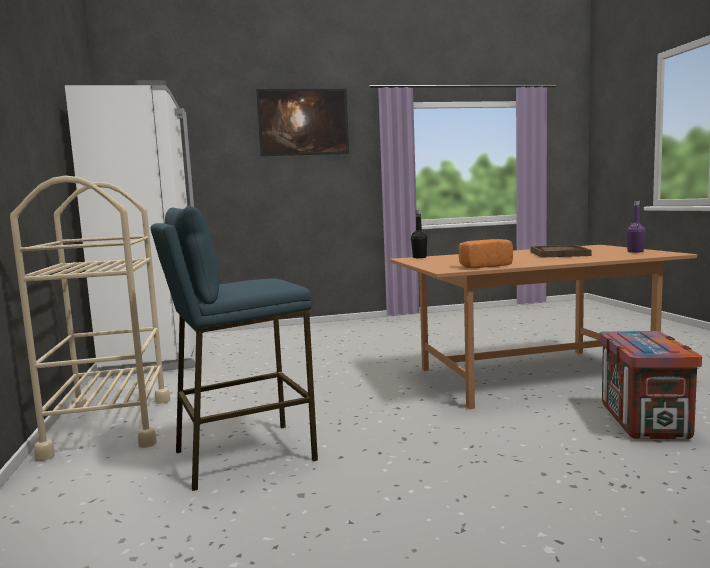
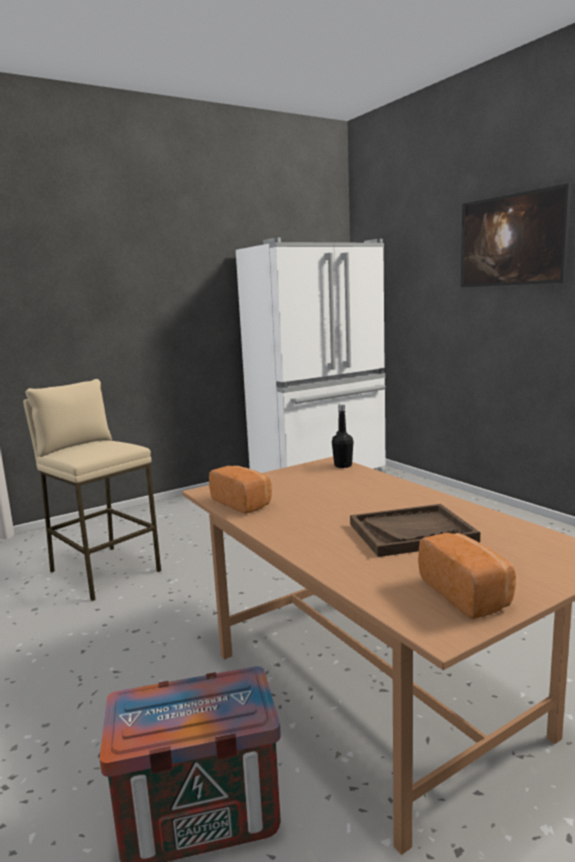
camera: 70 degrees right, 5 degrees up
beige cart [10,176,170,461] -> none
blue stool [150,206,318,491] -> beige stool [23,379,161,601]
purple bottle [626,201,646,253] -> bread [418,533,516,619]

